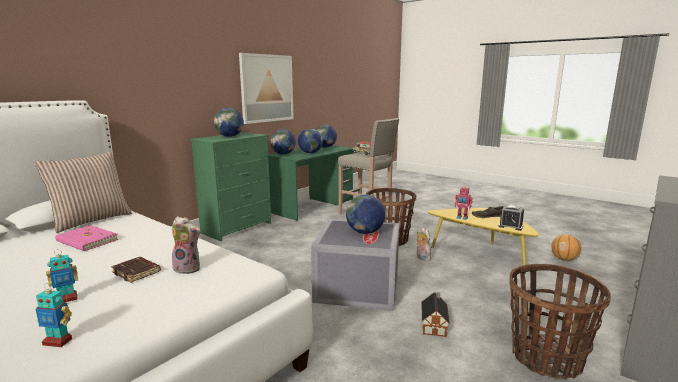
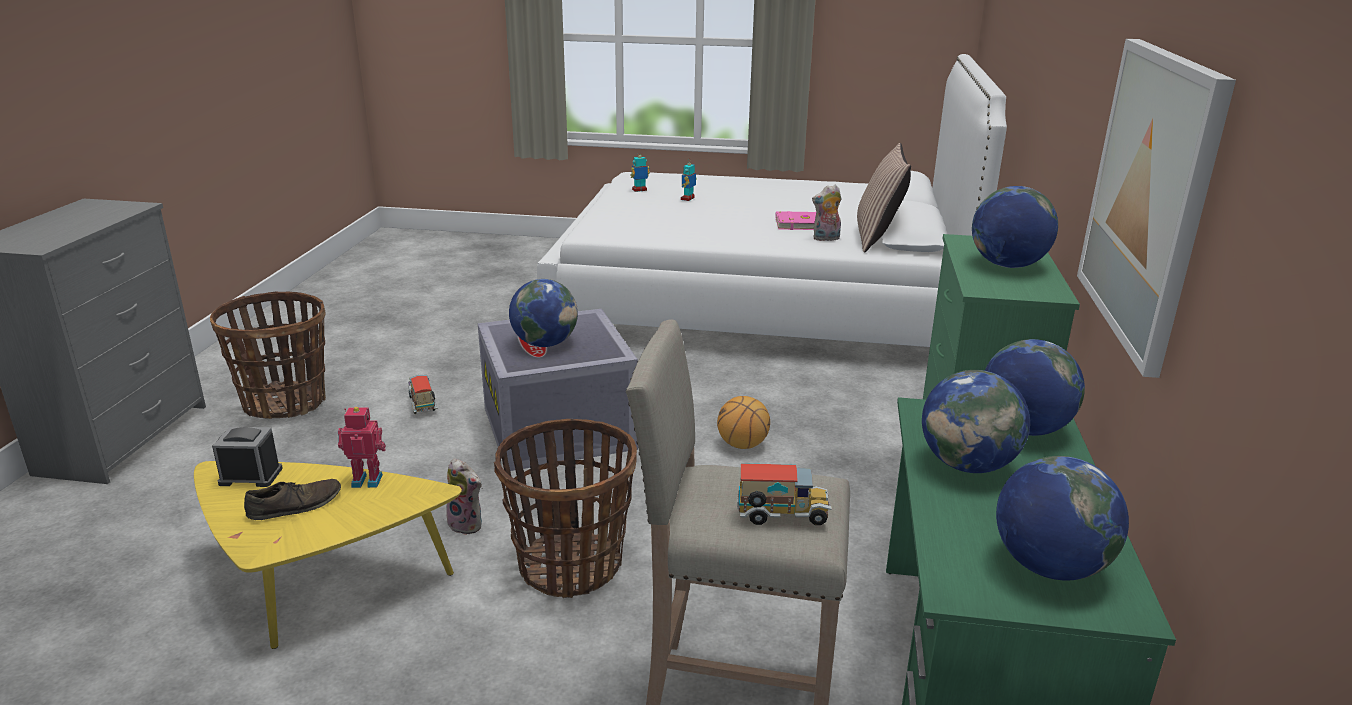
camera: 150 degrees right, 10 degrees up
brown book [111,257,161,283] -> none
plush toy [171,216,200,274] -> plush toy moved to [812,184,841,241]
toy house [421,292,450,337] -> toy truck [408,375,438,414]
basketball [551,234,582,261] -> basketball moved to [717,396,770,449]

